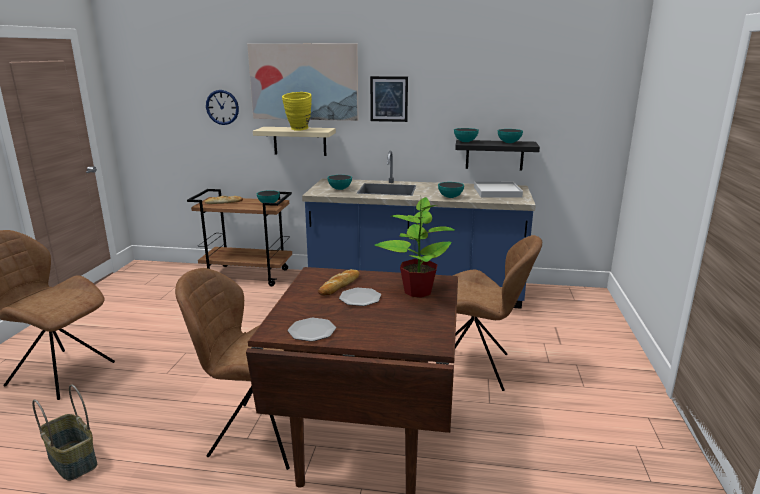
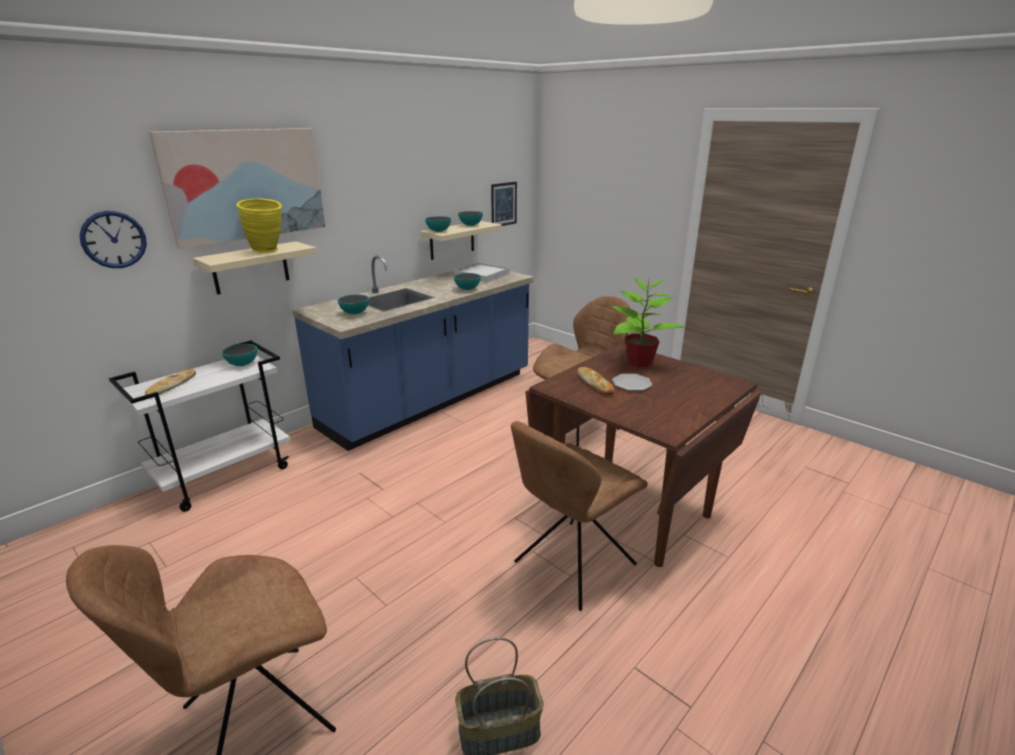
camera: 55 degrees left, 5 degrees up
brown cart [187,189,292,286] -> white cart [109,340,290,512]
plate [288,318,336,342] -> none
picture [370,76,408,122] -> picture moved to [491,182,517,226]
black shelf [455,140,540,170] -> beige shelf [421,221,502,260]

